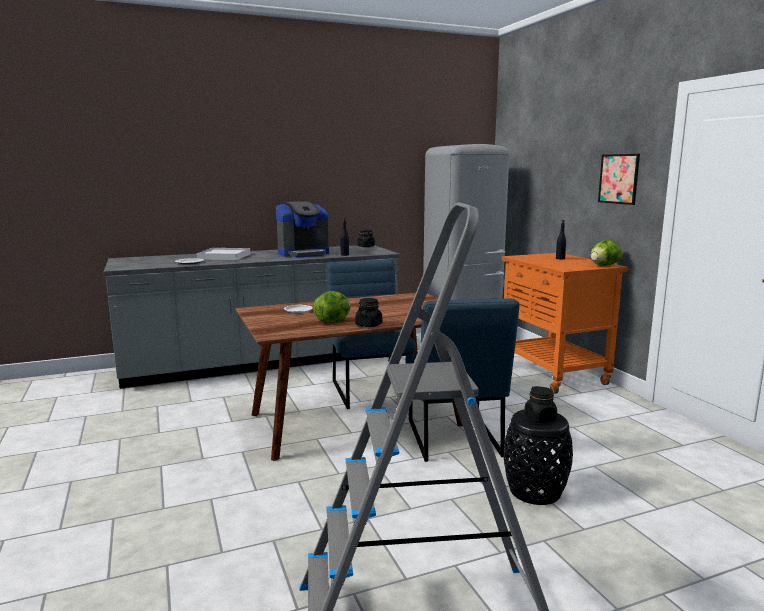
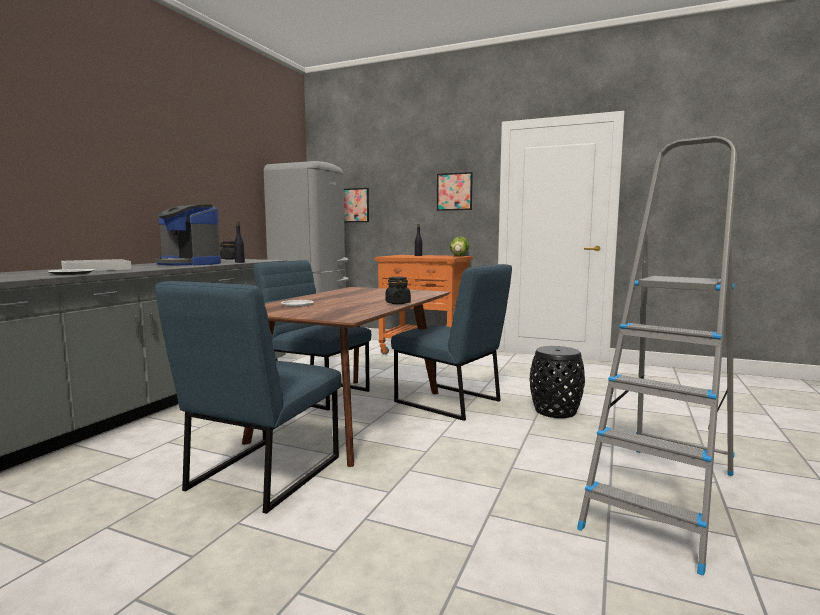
camera: 45 degrees left, 5 degrees down
coffee machine [276,201,329,257] -> coffee machine turned 105 degrees clockwise [153,205,221,266]
lettuce [313,291,351,323] -> none
black jar [524,386,557,423] -> none
none -> blue chair [155,281,342,514]
none -> picture [344,188,369,222]

